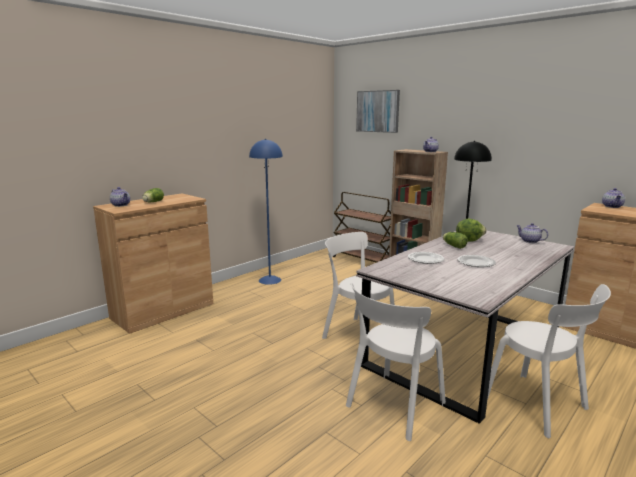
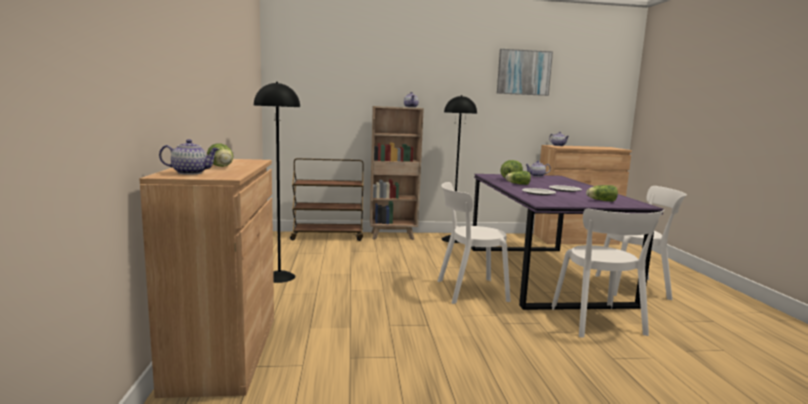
camera: 50 degrees left, 5 degrees down
blue floor lamp [249,139,283,285] -> black floor lamp [254,82,300,283]
picture [356,90,400,133] -> picture moved to [497,49,553,96]
grey dining table [356,231,574,424] -> purple dining table [471,174,664,310]
none -> lettuce [586,185,618,202]

